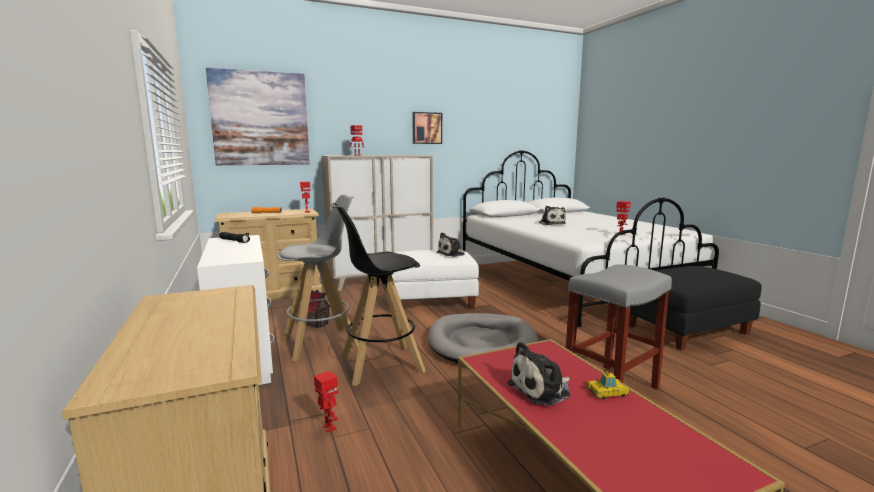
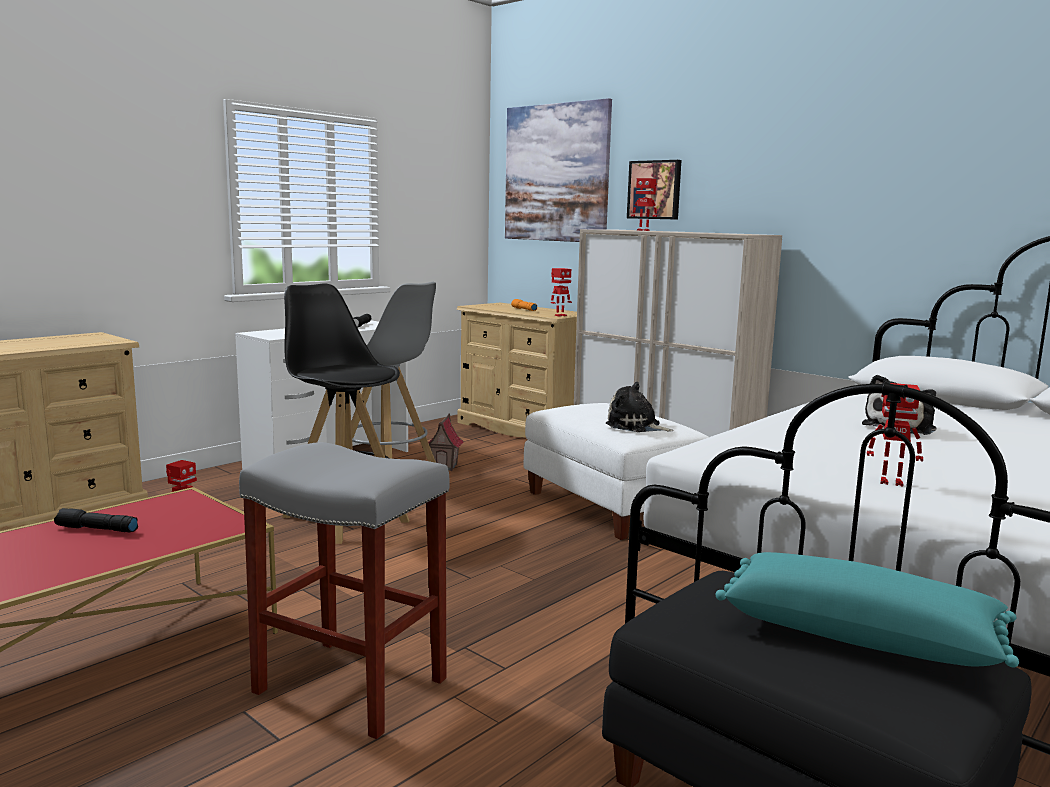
camera: 65 degrees right, 0 degrees up
picture [412,112,442,144] -> picture moved to [627,160,681,220]
grey dog bed [428,313,538,363] -> none
plush toy [507,342,570,406] -> black flashlight [54,508,138,532]
toy car [586,371,630,400] -> none
none -> turquoise pillow [716,552,1019,668]

